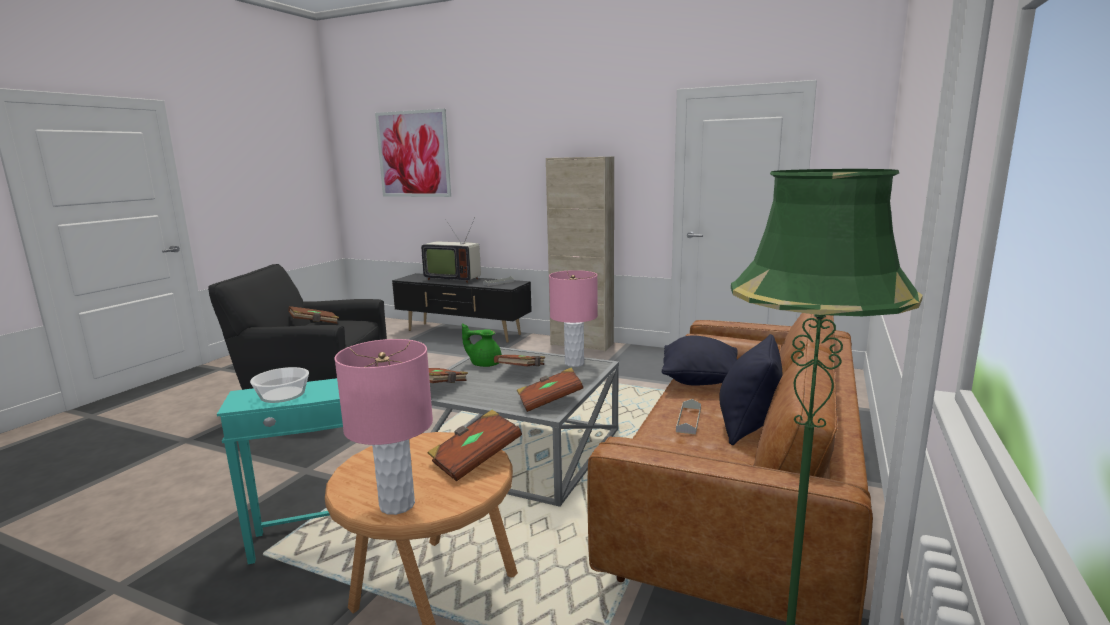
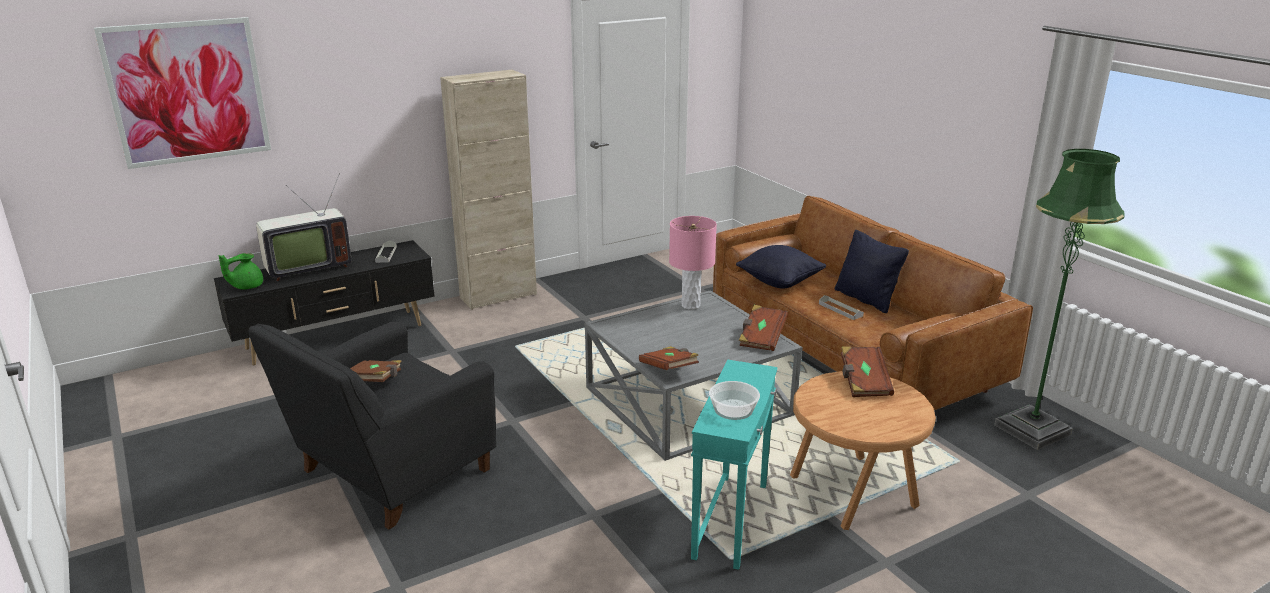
camera: 55 degrees left, 10 degrees up
pink table lamp [334,339,433,515] -> none
green teapot [462,323,502,367] -> green teapot moved to [219,253,263,290]
brown book [494,355,545,367] -> none

